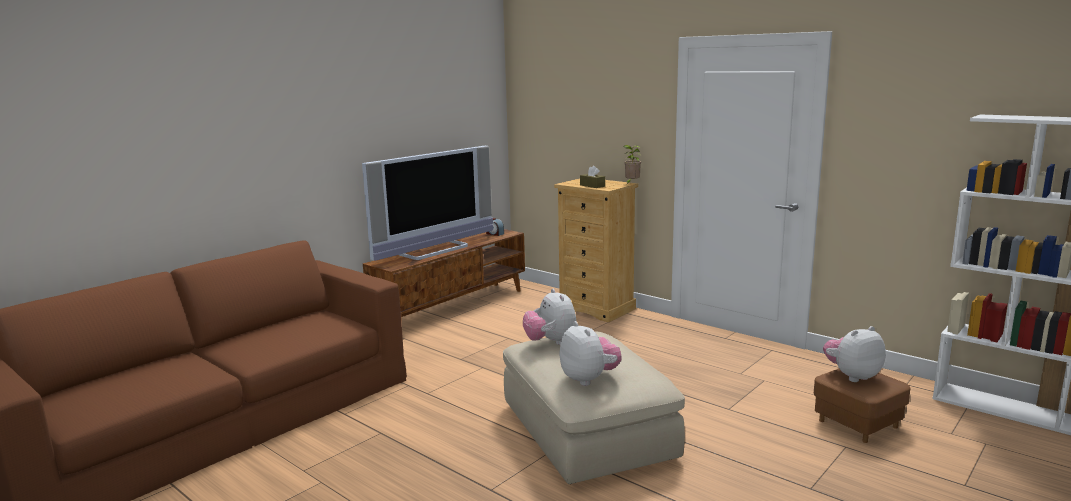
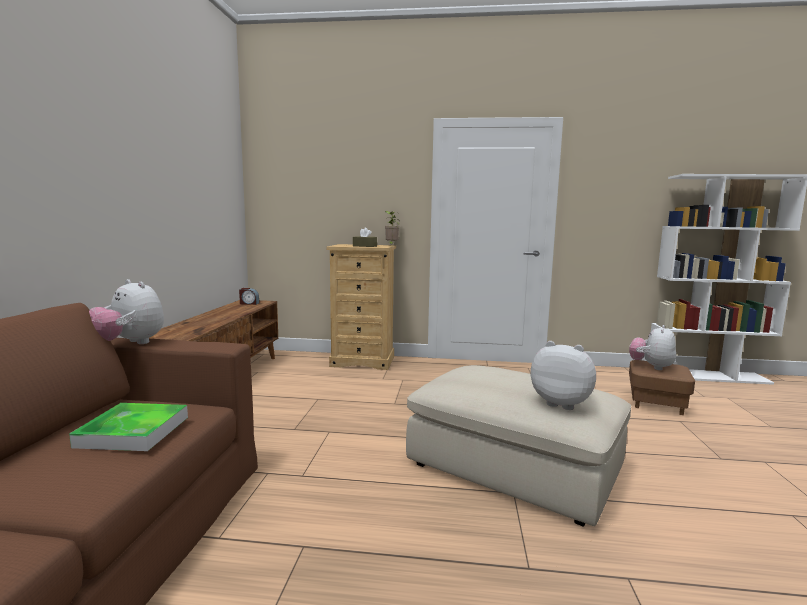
camera: 35 degrees left, 5 degrees down
television [362,146,493,261] -> none
plush toy [523,289,576,345] -> plush toy moved to [89,279,164,344]
none -> tray [69,403,188,451]

